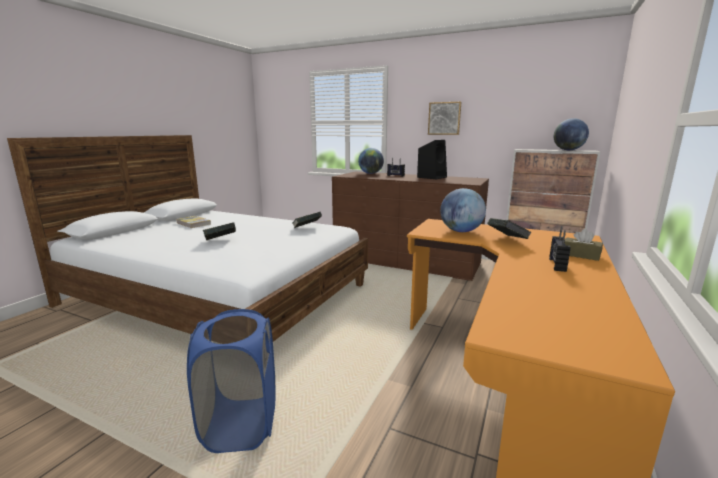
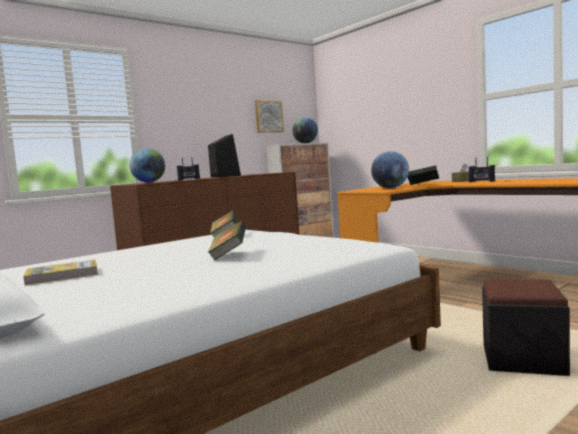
camera: 65 degrees left, 10 degrees down
blue laundry basket [187,309,275,453] -> black ottoman [482,279,570,376]
picture [428,102,461,135] -> picture moved to [255,100,284,132]

